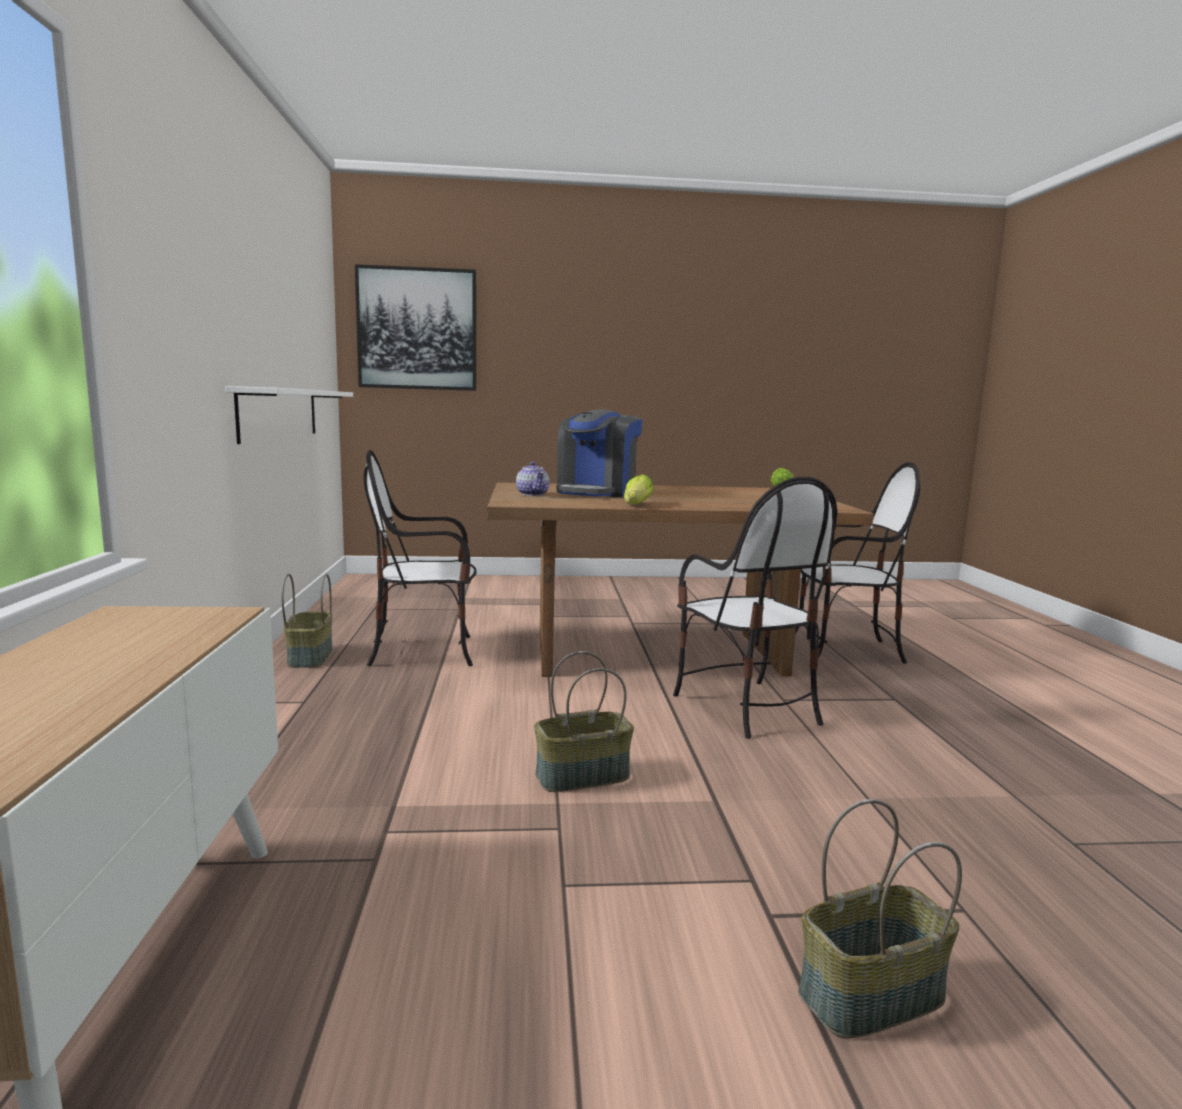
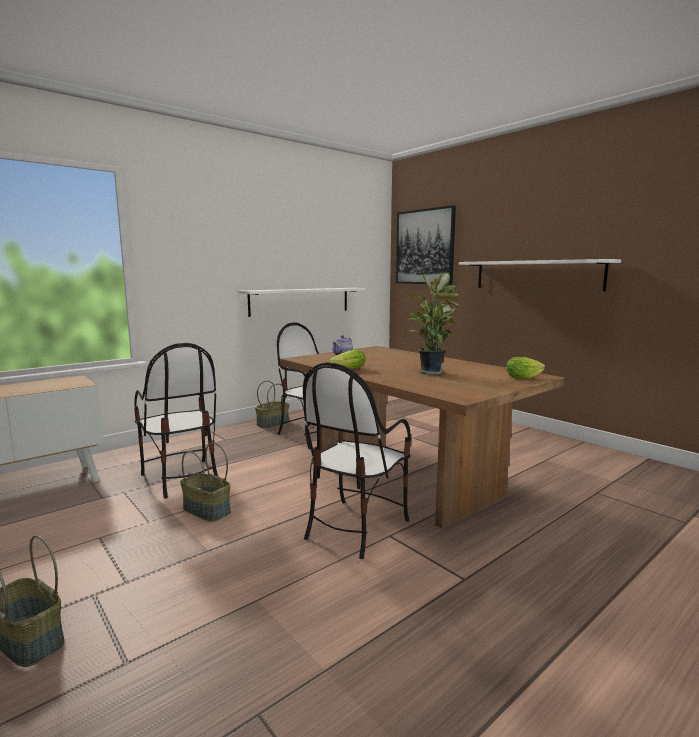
camera: 55 degrees right, 0 degrees up
coffee machine [556,410,643,497] -> none
chair [795,462,920,664] -> chair moved to [134,343,218,498]
none -> potted plant [407,273,461,375]
none -> white shelf [459,259,621,291]

